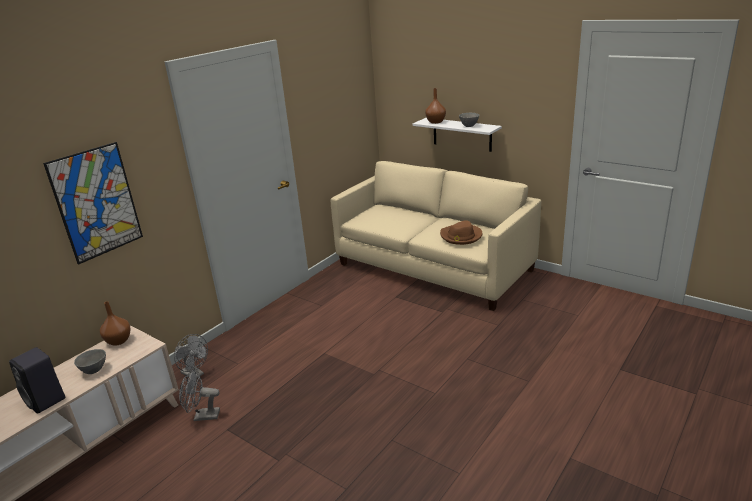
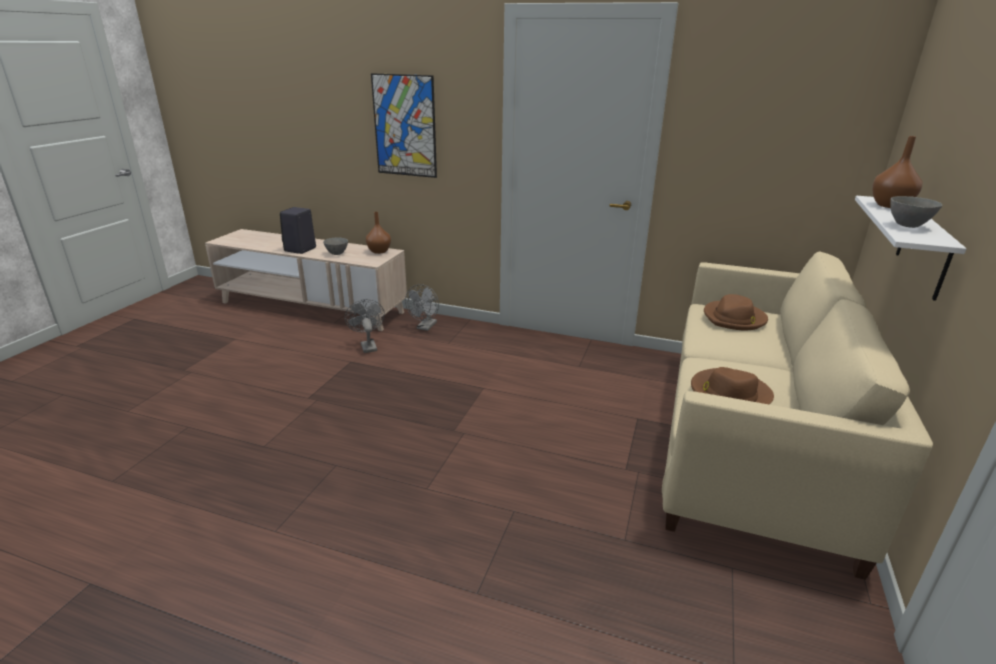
camera: 70 degrees right, 0 degrees up
none -> brown hat [704,294,768,330]

